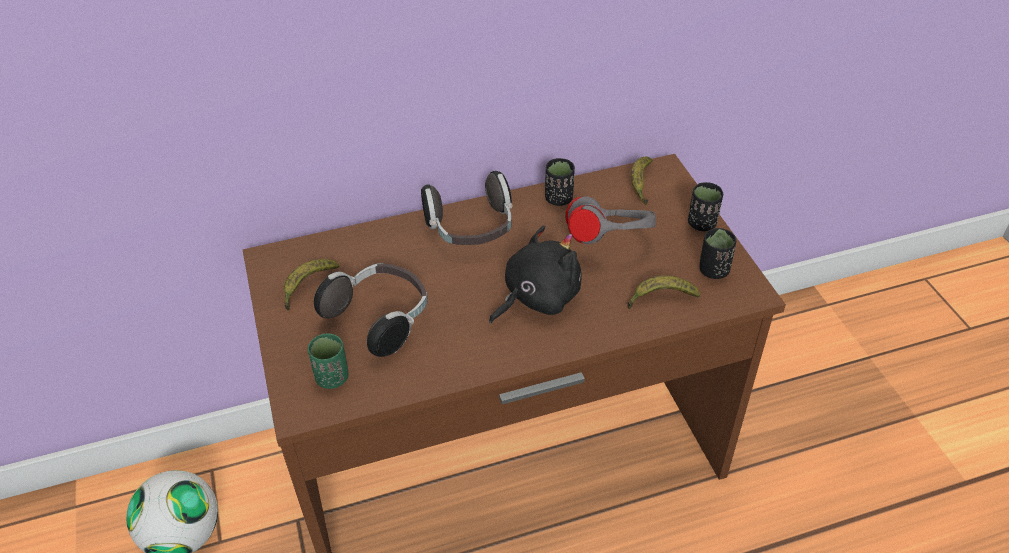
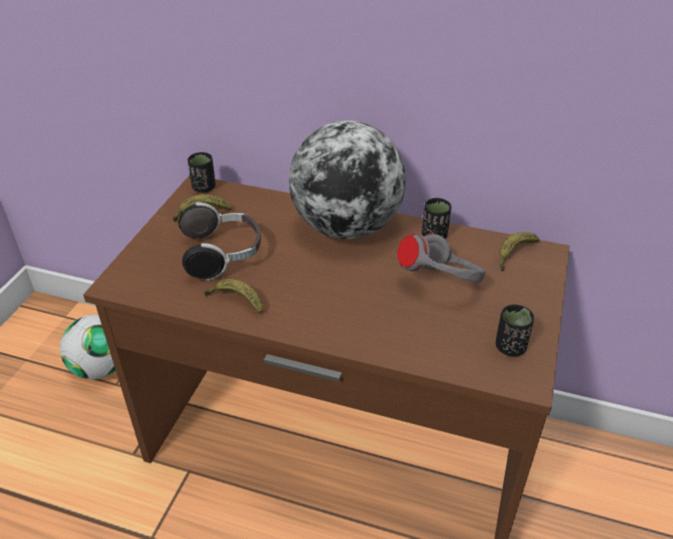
camera: 35 degrees right, 5 degrees down
green cup [308,333,349,389] -> none
headphones [421,171,513,245] -> globe [289,120,406,239]
black plush toy [489,225,582,324] -> none
banana [627,275,700,309] -> banana moved to [204,279,263,314]
black cup [688,182,723,231] -> black cup moved to [188,152,216,193]

